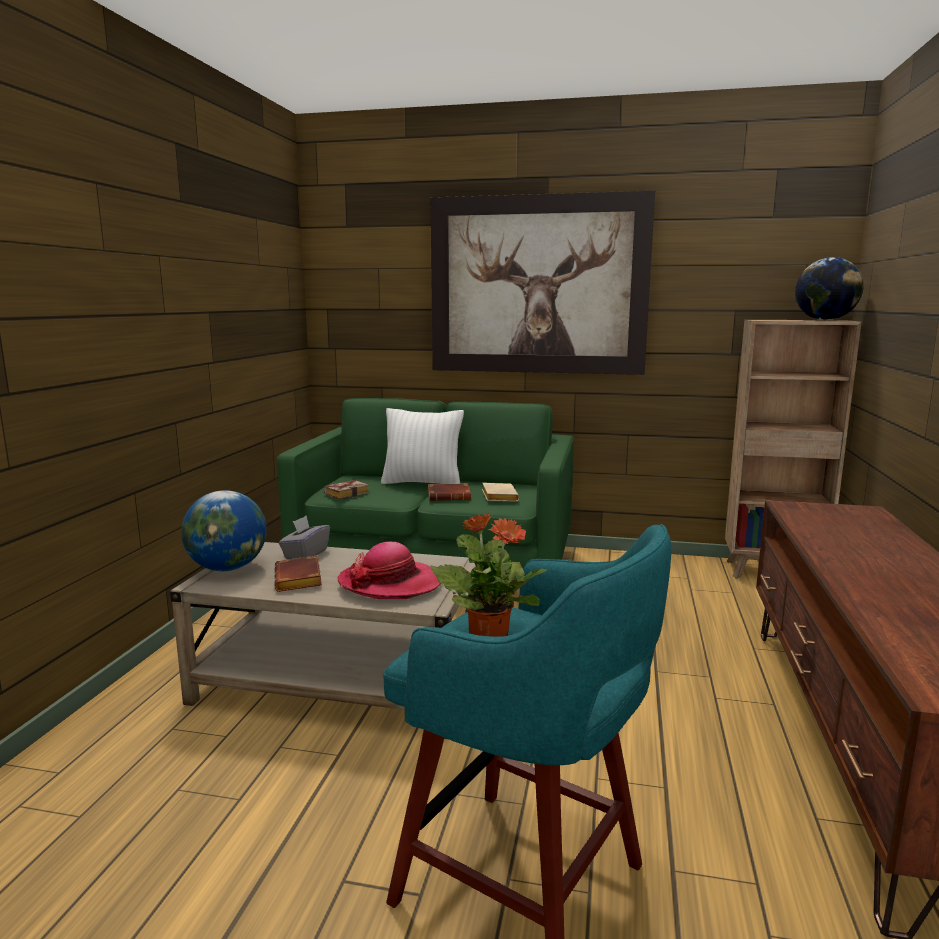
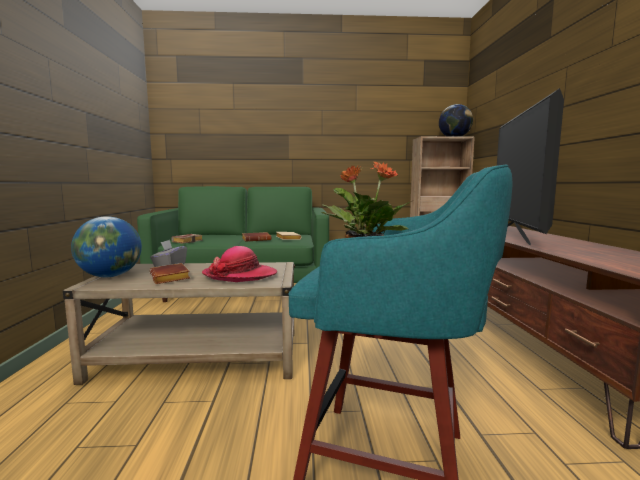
camera: 15 degrees left, 5 degrees down
white pillow [381,408,464,484] -> none
picture [431,191,655,375] -> none
none -> television [497,88,564,245]

